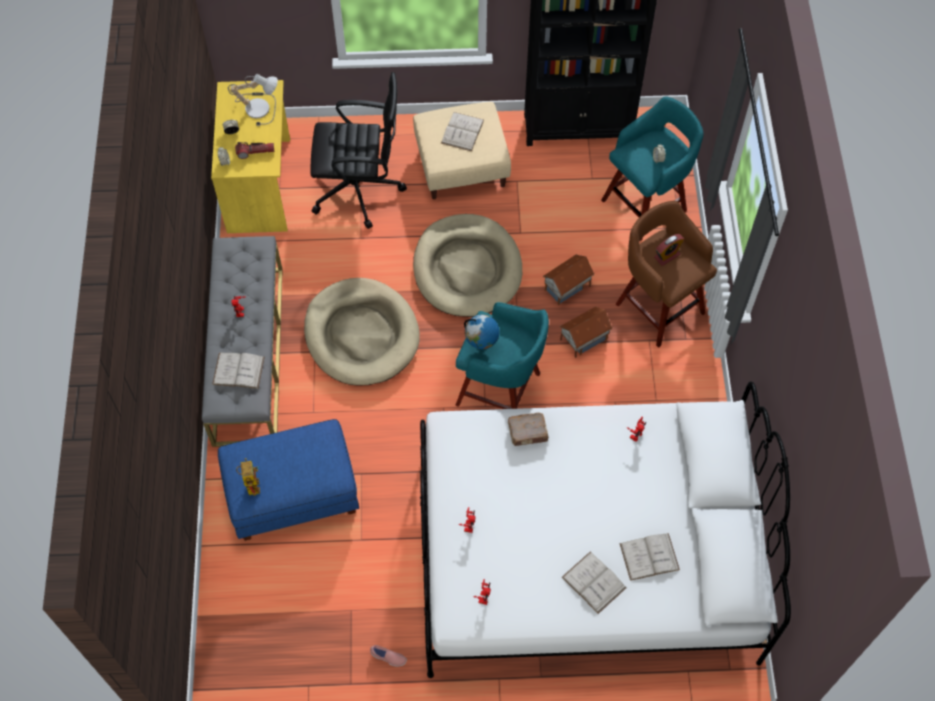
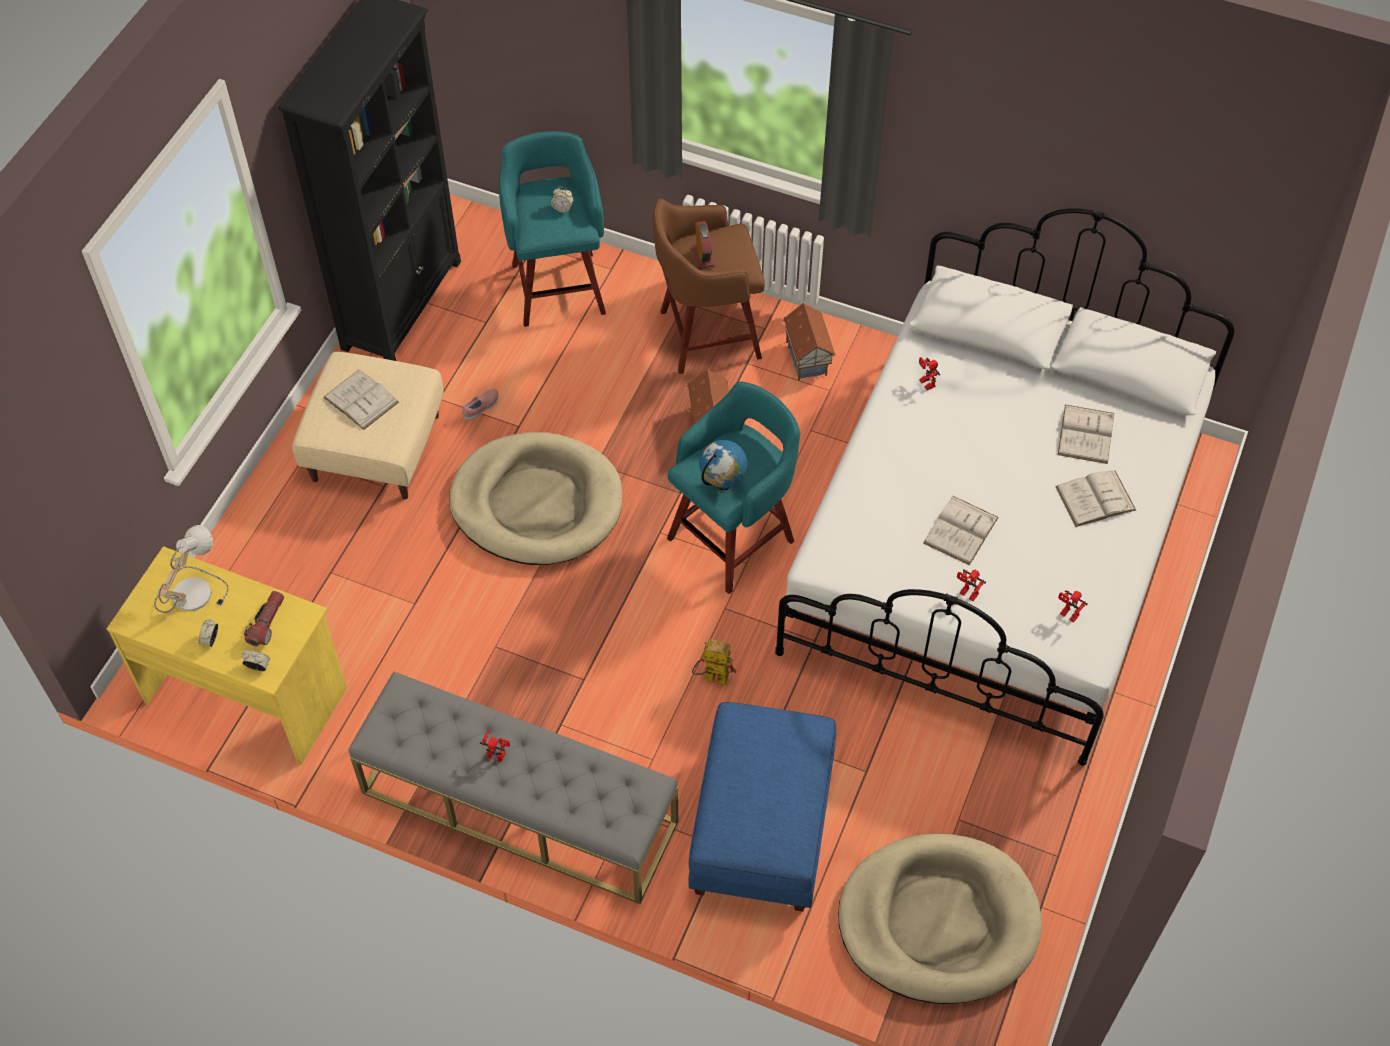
camera: 65 degrees left, 5 degrees down
white book [212,353,265,389] -> white book moved to [923,496,999,566]
toy robot [236,458,260,496] -> toy robot moved to [692,639,736,685]
beige dog bed [304,278,420,386] -> beige dog bed moved to [838,833,1042,1004]
black office chair [310,72,407,229] -> none
pink shoe [370,645,407,667] -> pink shoe moved to [462,389,499,421]
brown book [508,413,549,446] -> none
toy house [543,254,595,305] -> toy house moved to [783,303,836,381]

